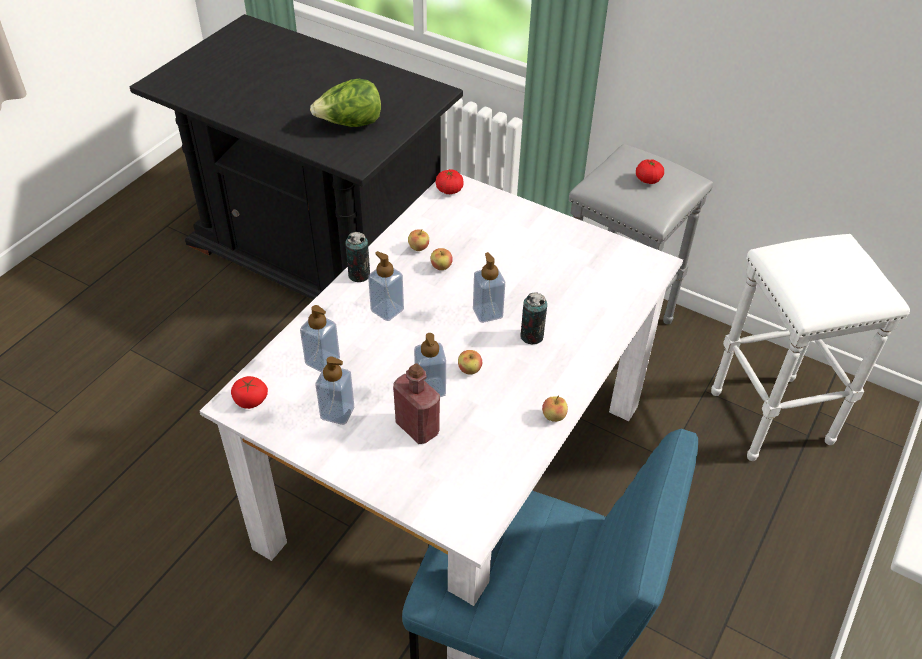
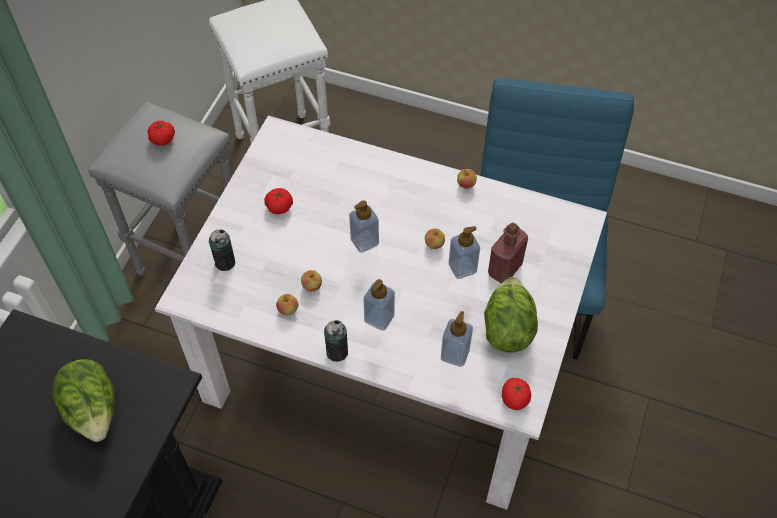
camera: 100 degrees left, 10 degrees up
soap dispenser [316,356,354,425] -> lettuce [484,277,538,352]
tomato [436,169,464,194] -> tomato moved to [264,188,293,214]
can [521,292,547,344] -> can moved to [209,229,235,271]

